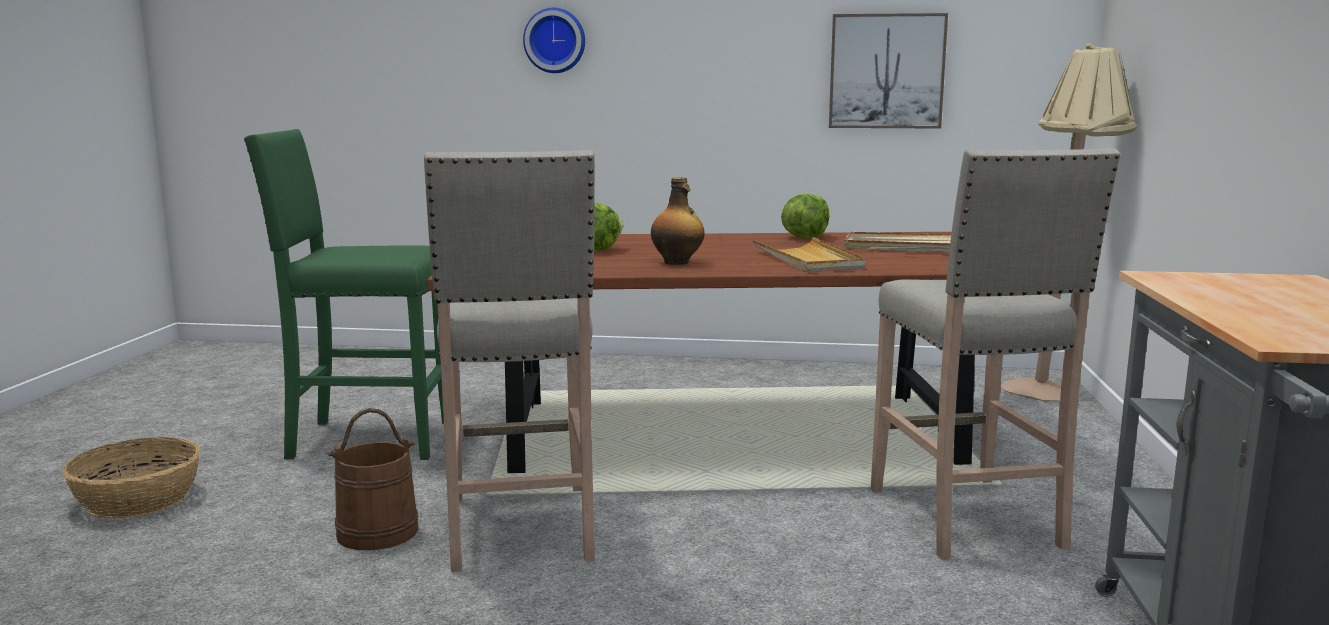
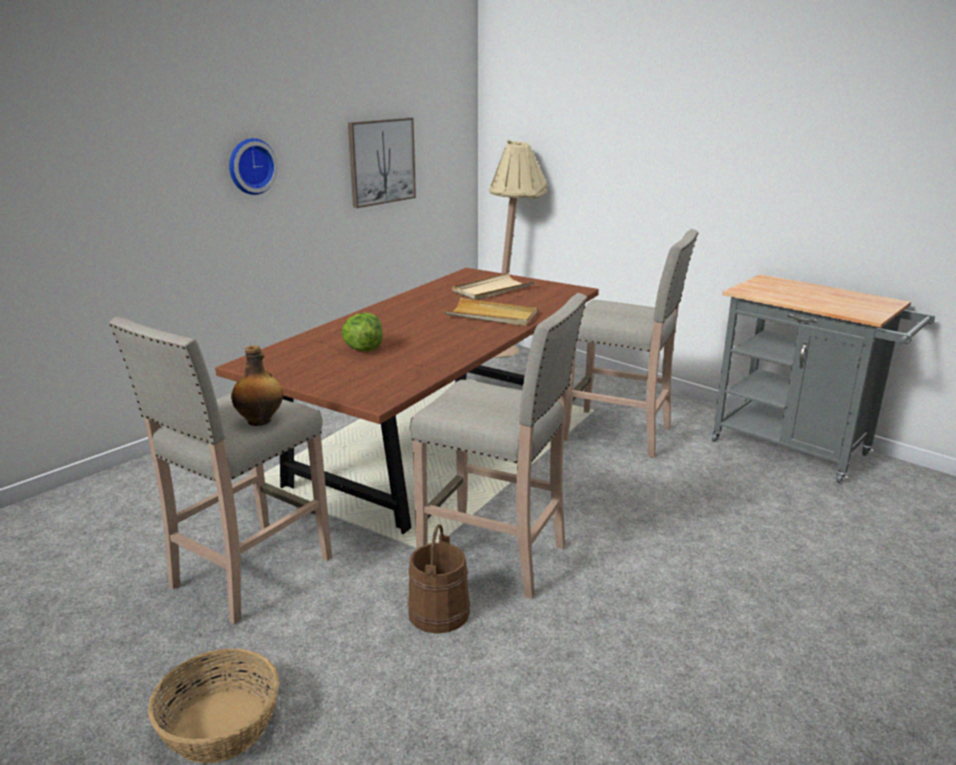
camera: 55 degrees left, 10 degrees up
green stool [244,129,444,460] -> beige stool [109,317,332,624]
wall clock [523,8,585,73] -> wall clock moved to [229,138,278,195]
bottle [651,177,705,265] -> bottle moved to [231,345,283,426]
lettuce [781,194,829,239] -> none

